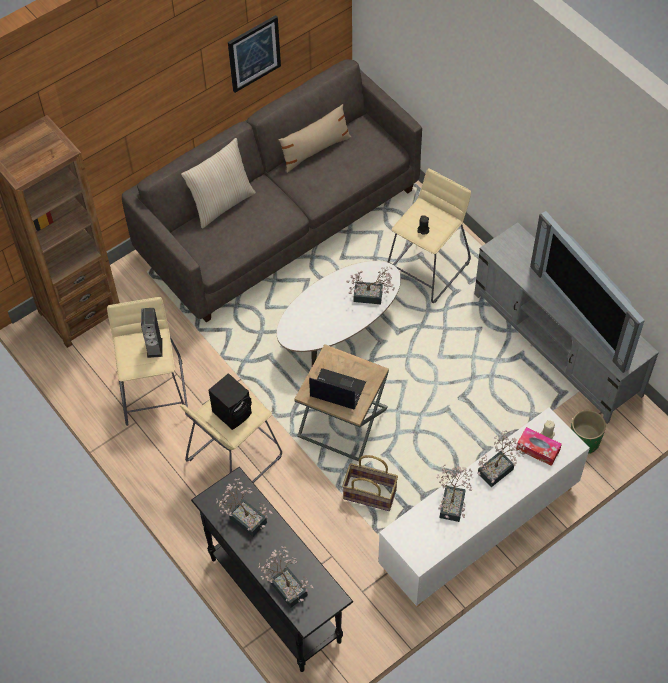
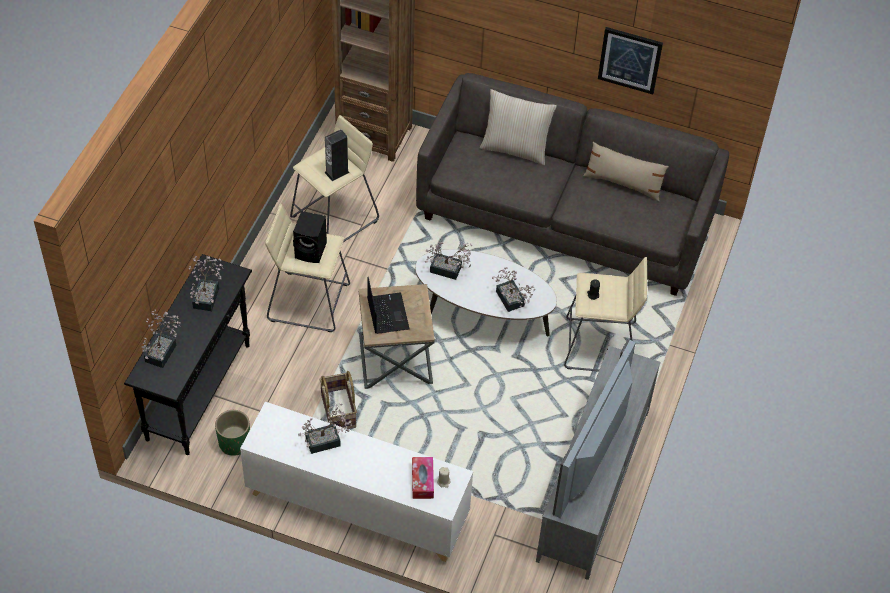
camera: 55 degrees right, 5 degrees down
potted plant [478,430,526,487] -> potted plant moved to [425,242,472,280]
green planter [571,410,606,454] -> green planter moved to [215,410,250,456]

